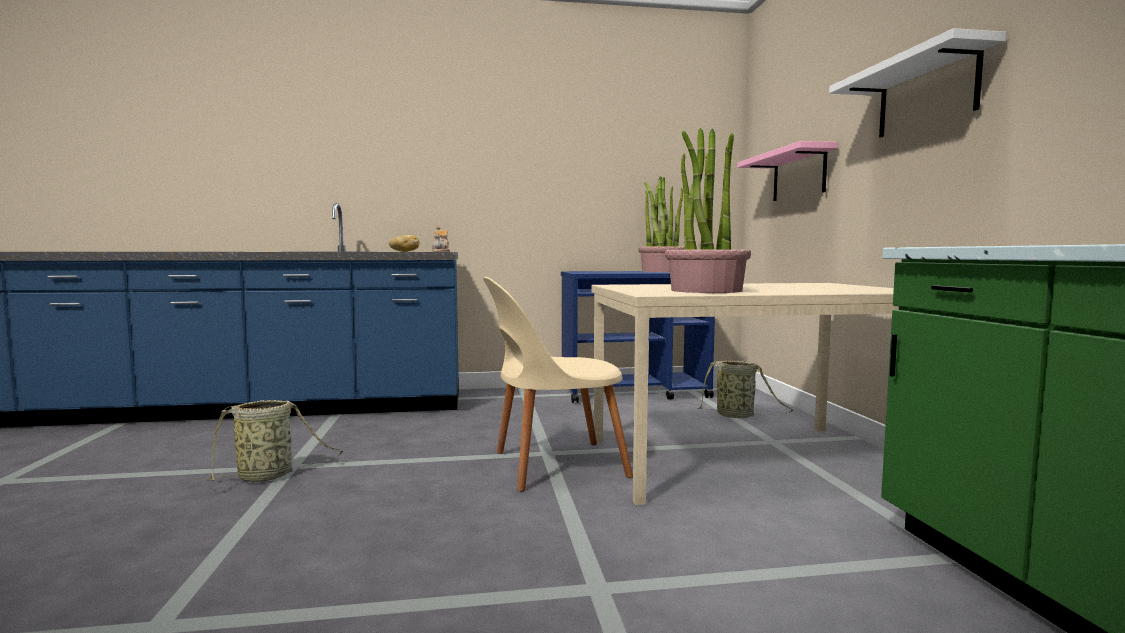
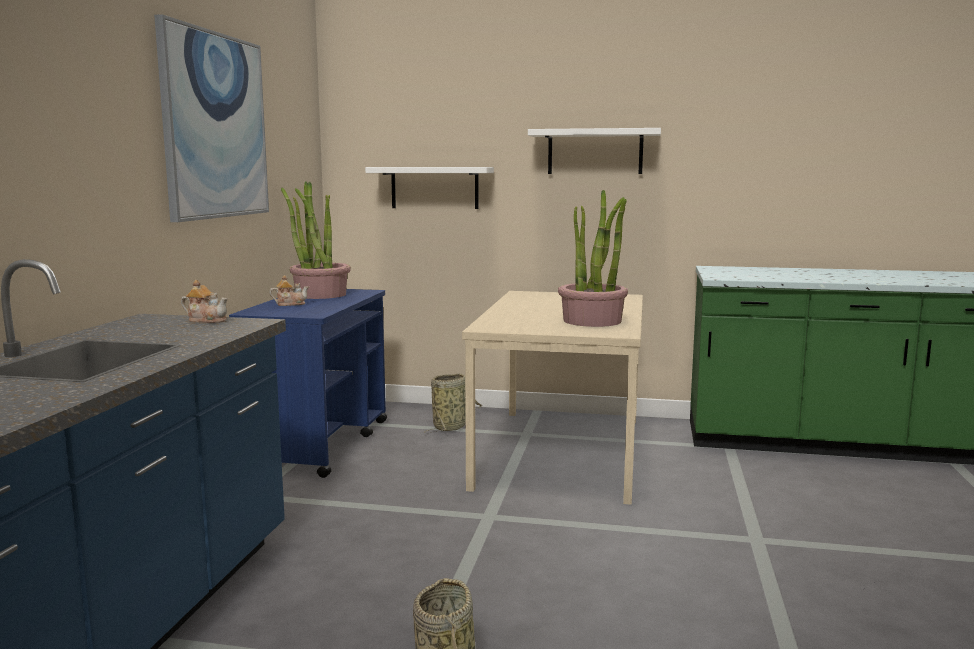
camera: 70 degrees left, 5 degrees up
bread [389,235,420,252] -> none
beige chair [483,277,633,492] -> none
pink shelf [737,141,838,201] -> white shelf [365,167,494,209]
none -> picture [154,14,269,222]
none -> teapot [269,275,309,306]

